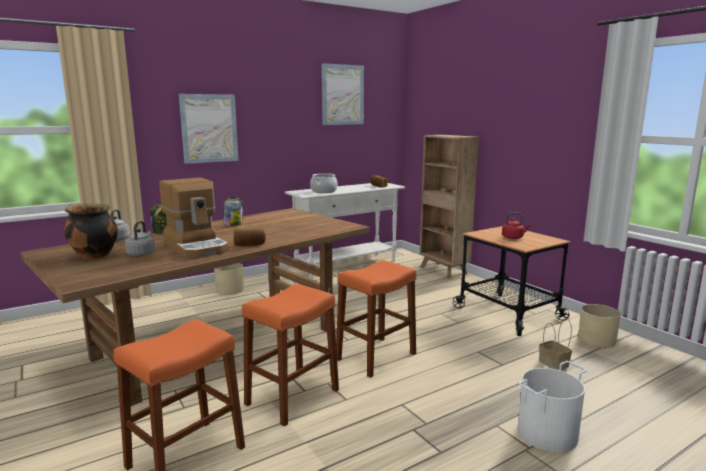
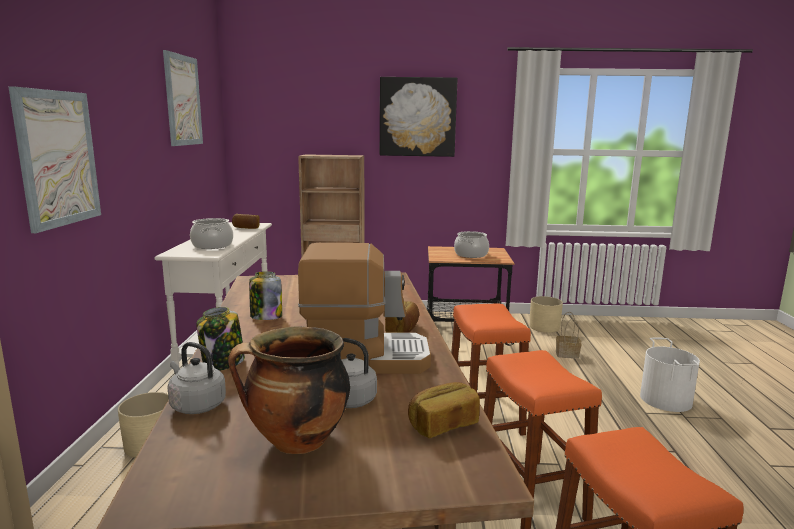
camera: 55 degrees left, 0 degrees up
red kettle [502,212,531,239] -> cooking pot [454,231,489,258]
none -> picture [380,77,458,157]
none -> bread [408,382,480,438]

